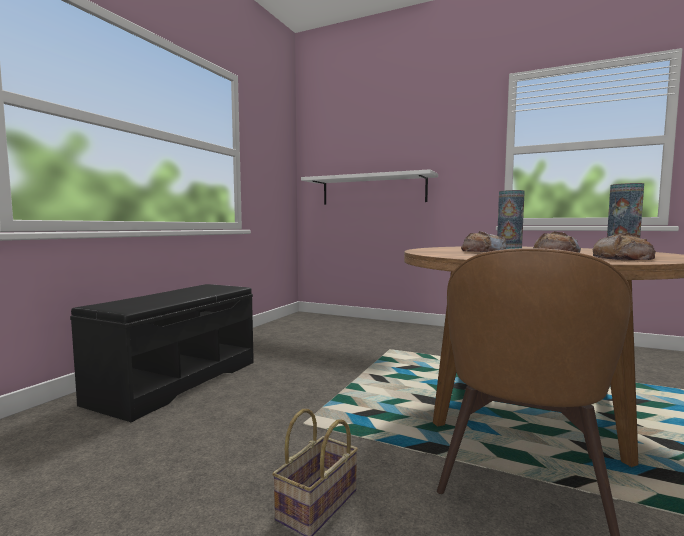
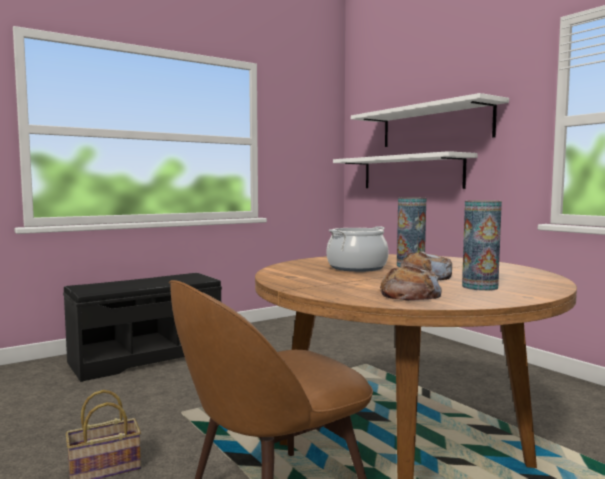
camera: 30 degrees right, 0 degrees up
bread [461,231,506,252] -> cooking pot [327,226,389,272]
none -> white shelf [351,93,509,147]

